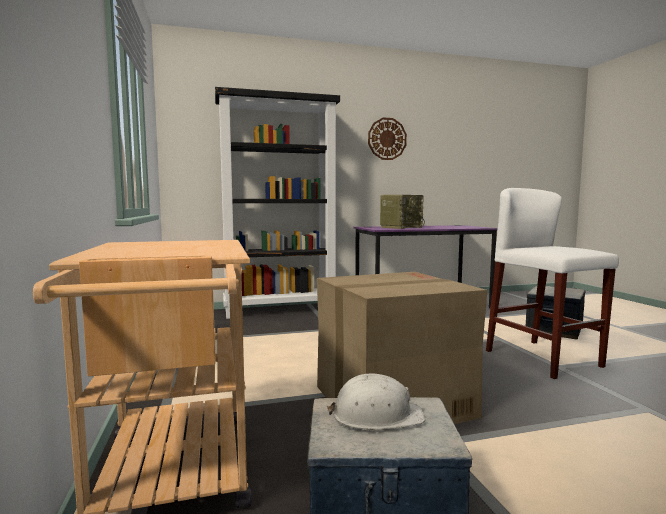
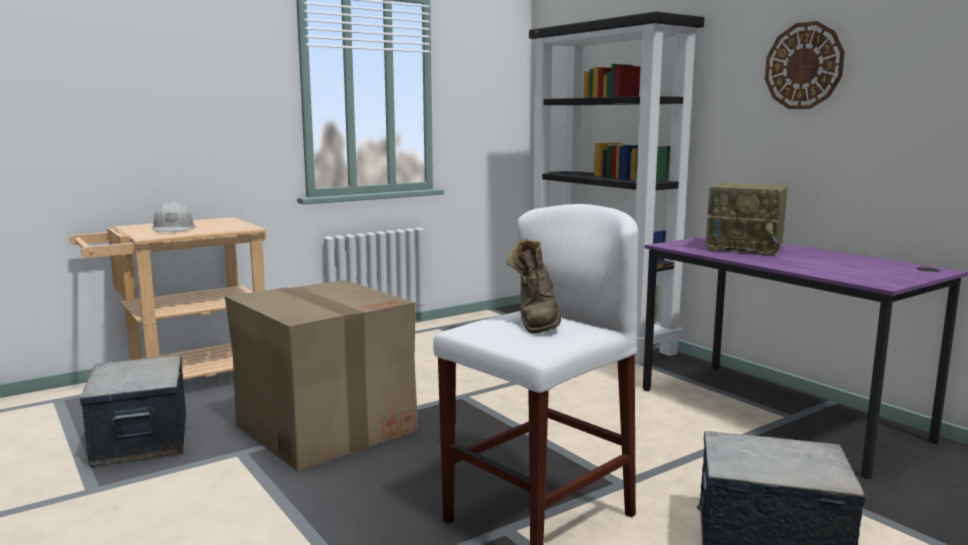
camera: 70 degrees right, 5 degrees up
white hard hat [327,373,425,430] -> white hard hat moved to [152,202,195,232]
none -> brown boot [506,239,561,334]

